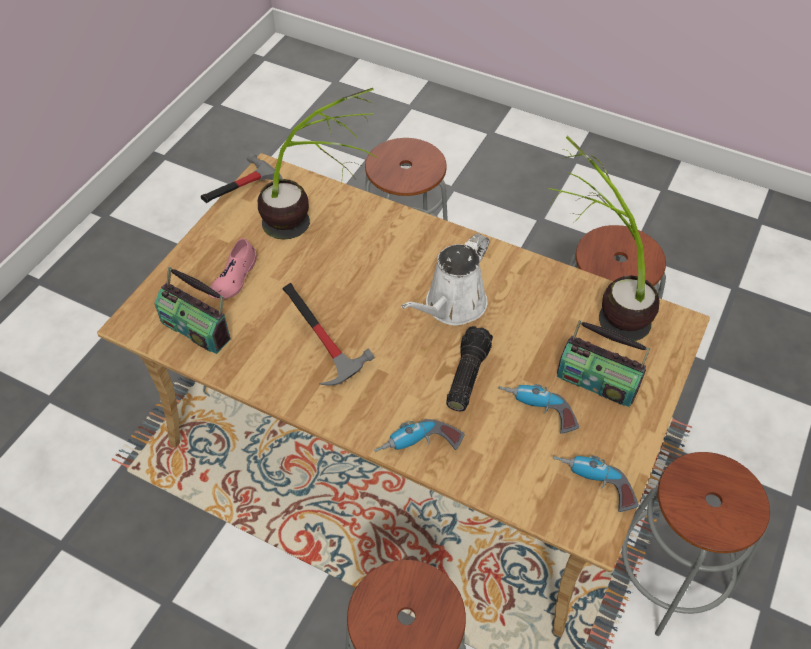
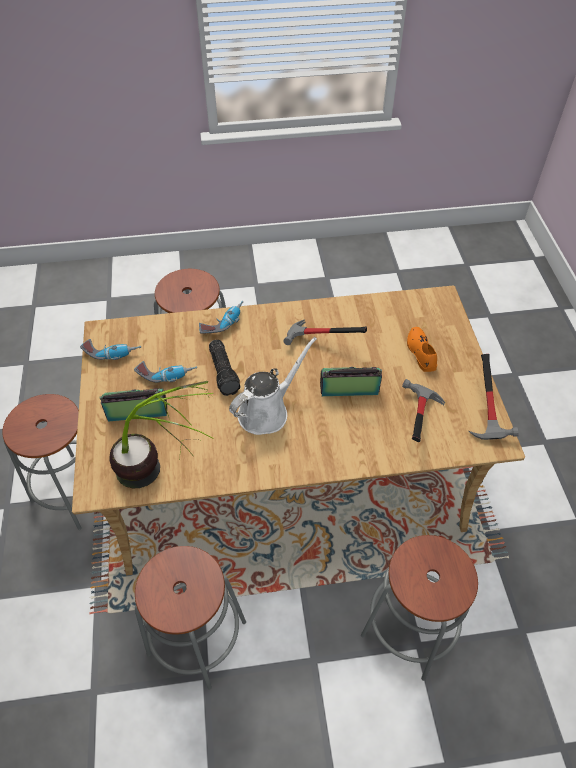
camera: 145 degrees right, 0 degrees up
radio [154,267,231,354] -> radio moved to [320,367,382,396]
pink shoe [208,238,257,300] -> orange shoe [407,327,437,372]
potted plant [258,88,378,240] -> hammer [402,379,445,442]
white watering can [401,233,489,325] -> white watering can turned 45 degrees clockwise [229,337,317,435]

